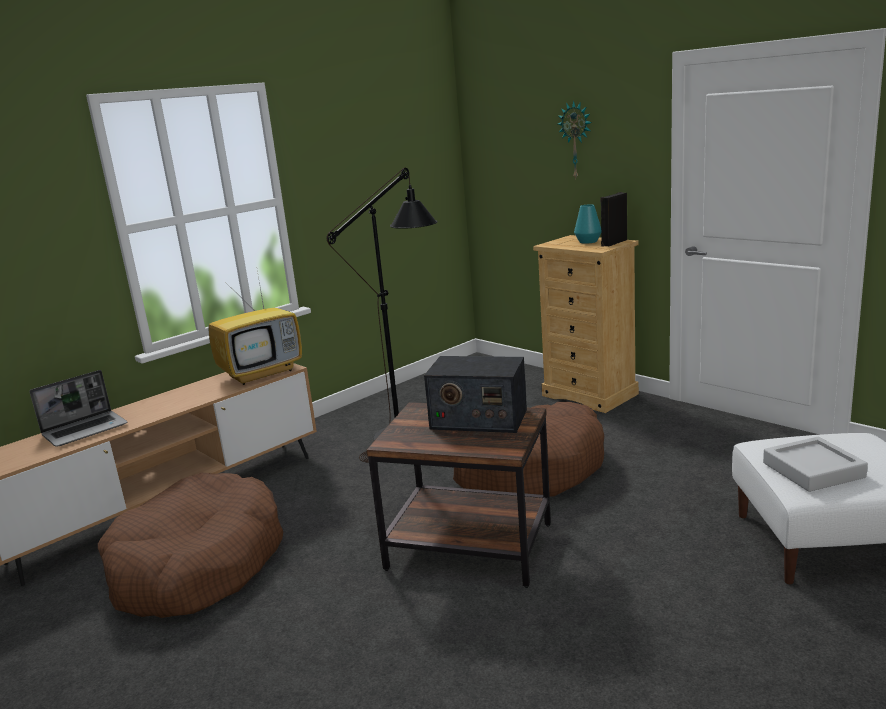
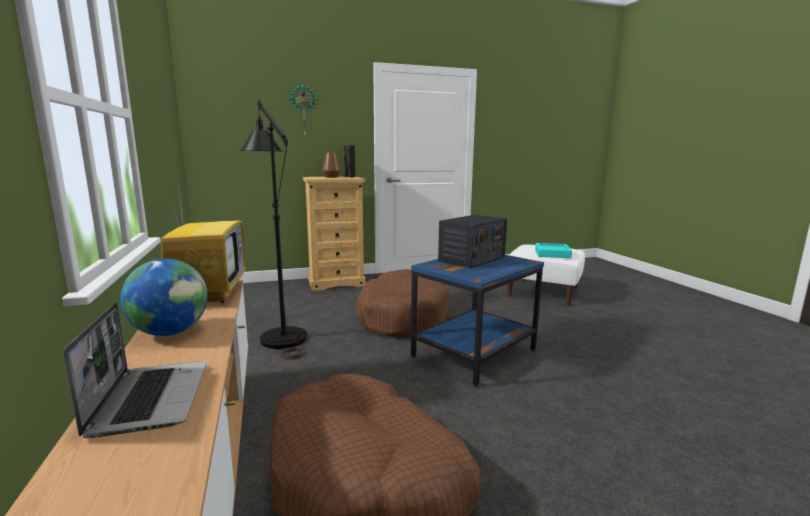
camera: 65 degrees left, 5 degrees down
brown side table [367,402,551,588] -> blue side table [411,255,544,386]
turquoise vase [574,204,601,244] -> brown vase [322,153,341,178]
grey tray [763,437,868,492] -> turquoise tray [535,243,572,258]
none -> globe [120,259,208,336]

